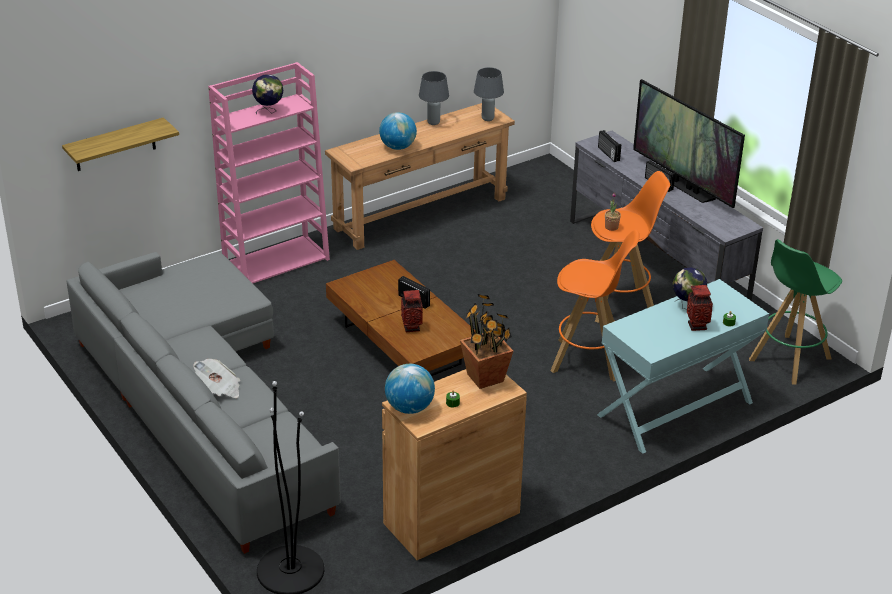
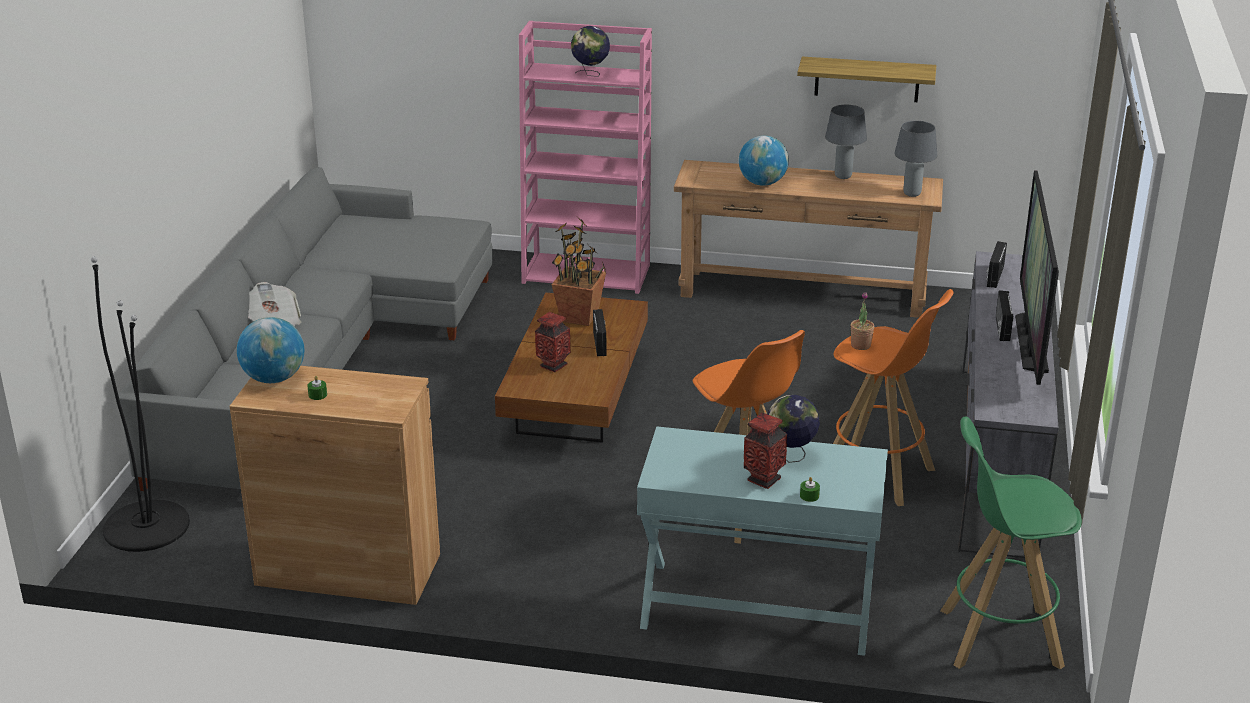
camera: 45 degrees right, 5 degrees down
shelf [62,117,179,171] -> shelf moved to [797,57,936,102]
potted plant [460,294,513,389] -> potted plant moved to [552,218,606,326]

